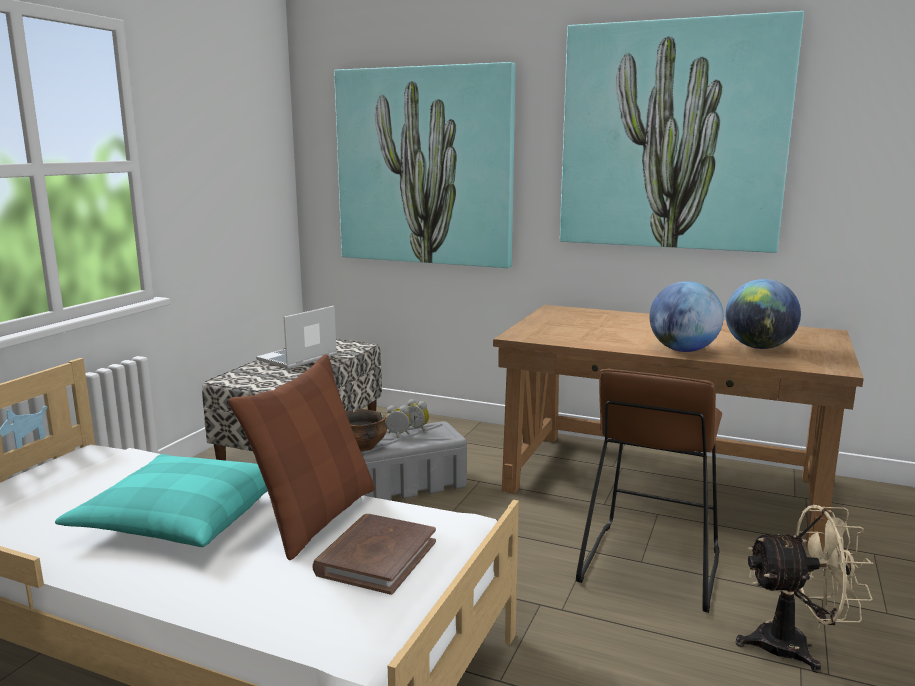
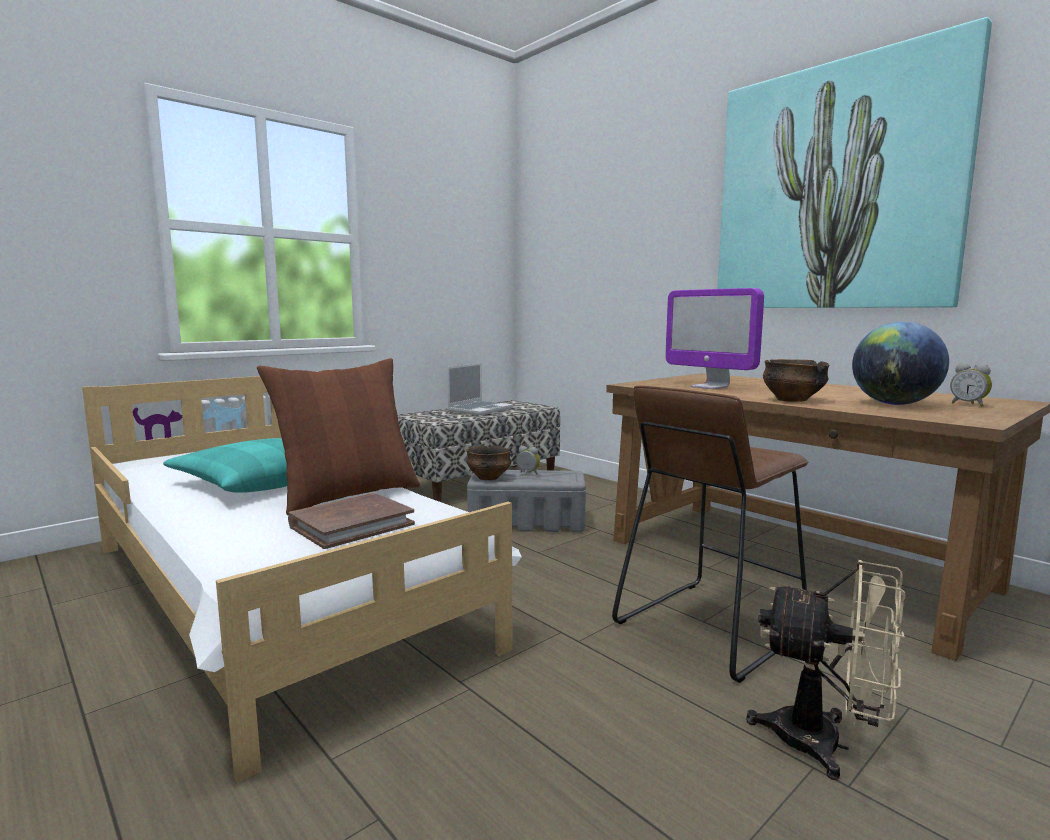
camera: 25 degrees right, 5 degrees down
laptop [256,306,337,369] -> laptop turned 150 degrees clockwise [447,363,513,415]
picture [334,62,516,268] -> none
alarm clock [407,399,429,431] -> alarm clock moved to [950,363,992,407]
globe [650,281,724,352] -> bowl [763,359,829,402]
none -> monitor [666,288,764,389]

